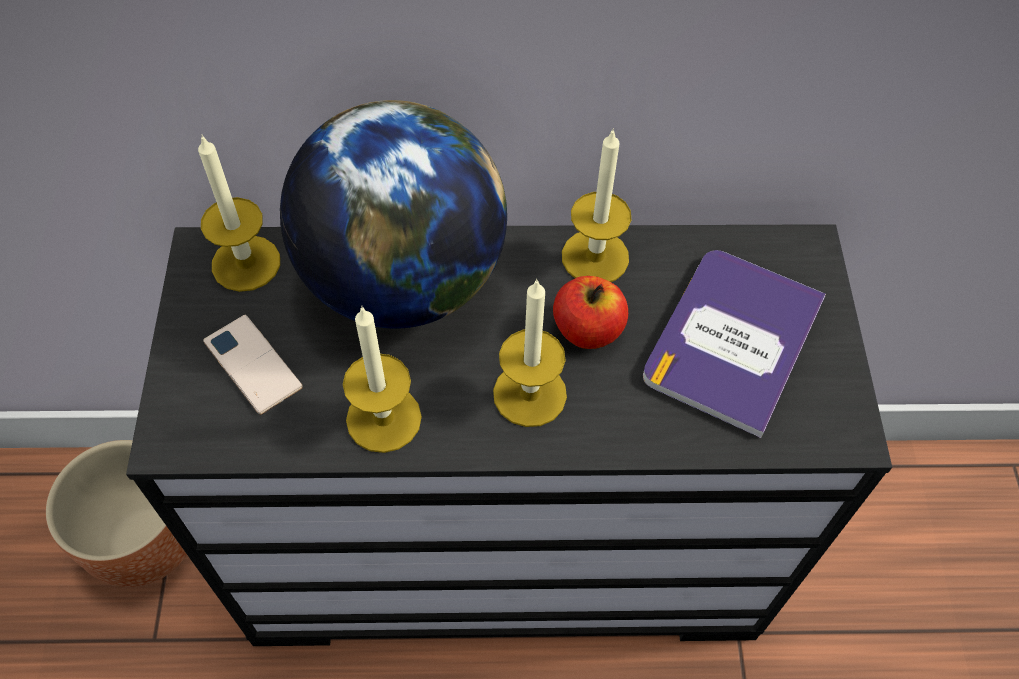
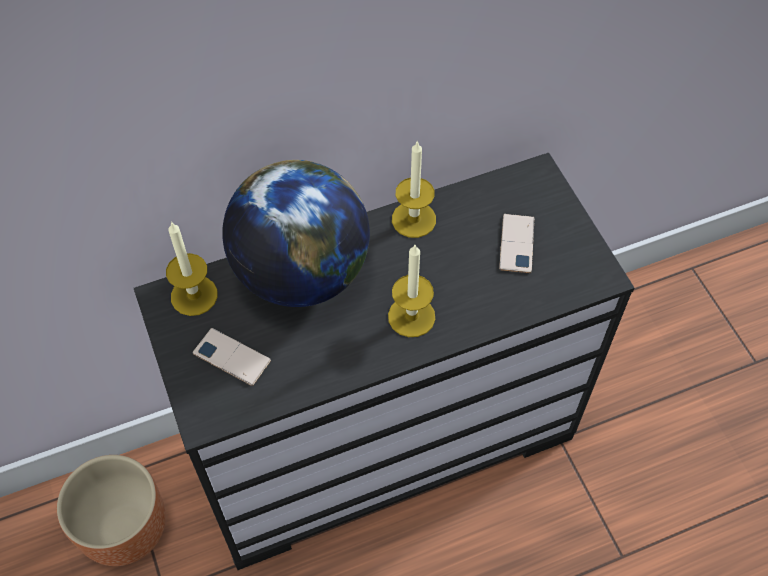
camera: 20 degrees left, 0 degrees up
candle [343,306,422,453] -> none
apple [553,276,628,349] -> none
book [643,250,826,438] -> phone [499,214,535,273]

